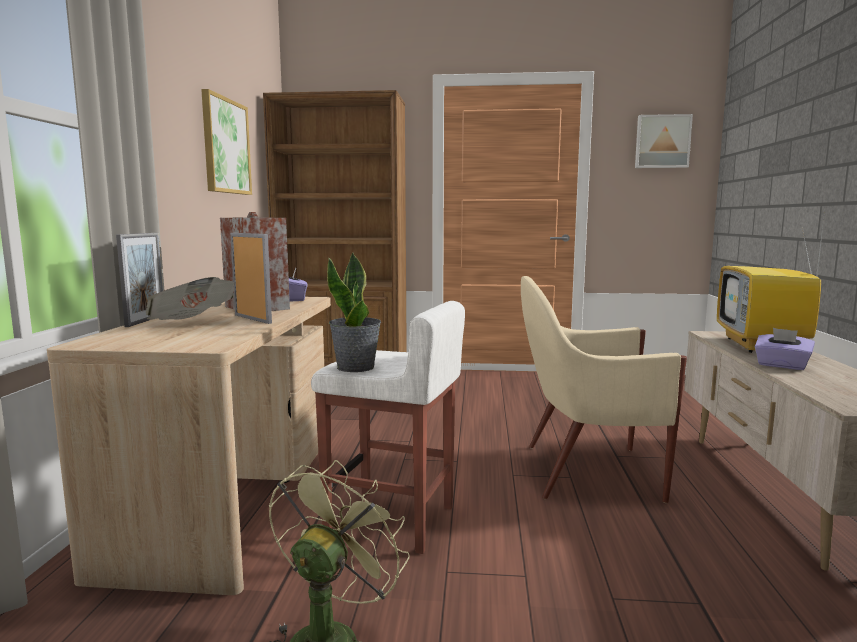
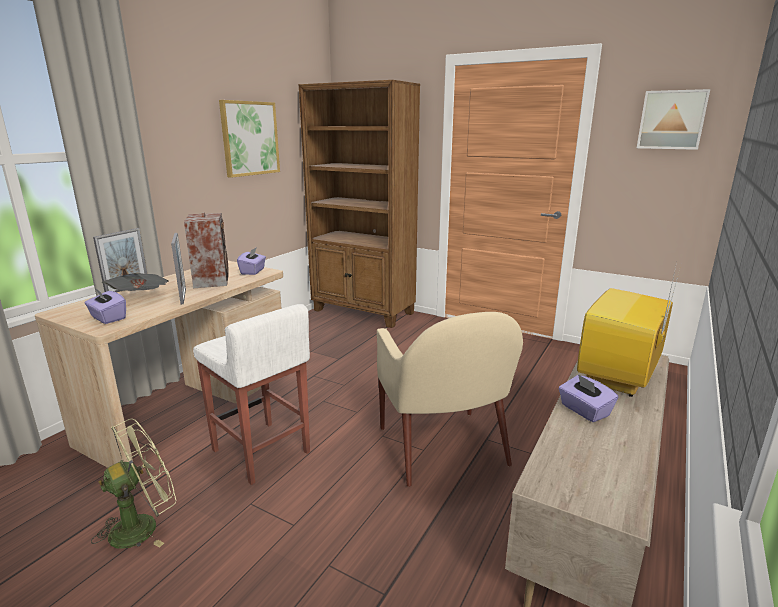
camera: 25 degrees right, 10 degrees up
potted plant [327,252,381,372] -> none
beige armchair [521,276,687,503] -> beige armchair turned 135 degrees counterclockwise [377,312,523,487]
none -> purple tissue box [84,288,126,324]

